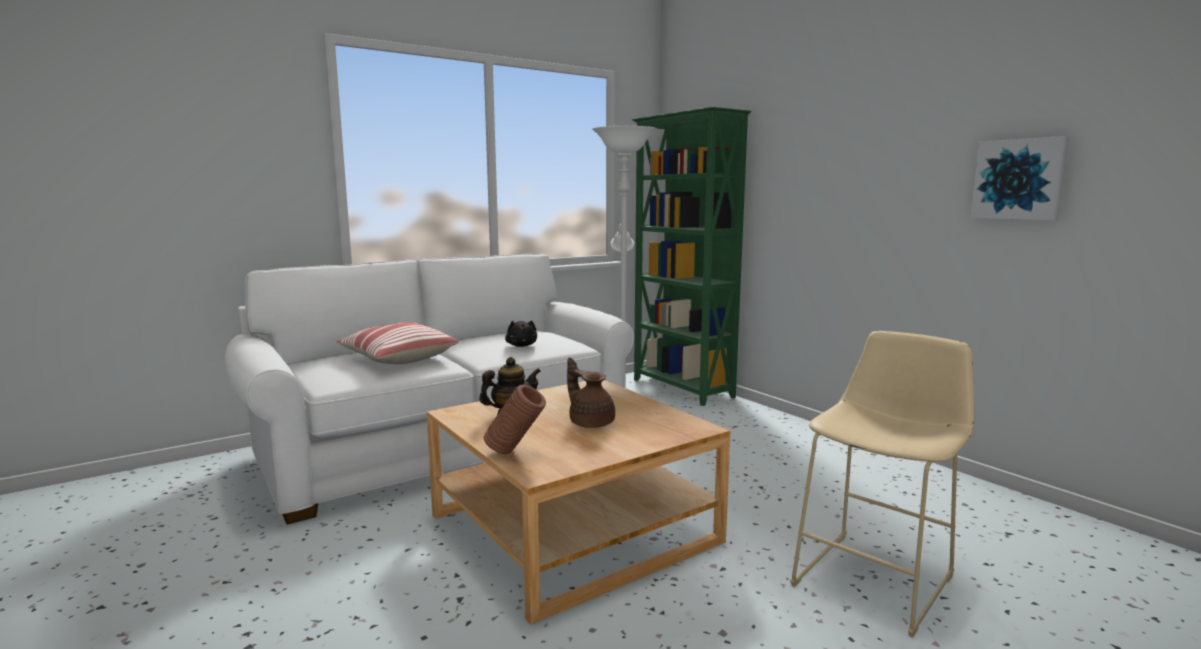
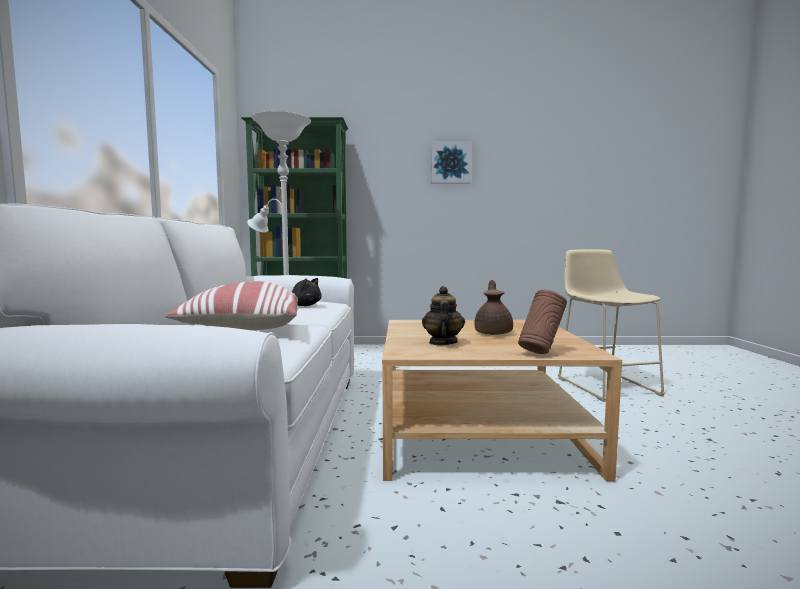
camera: 55 degrees left, 5 degrees down
brown teapot [567,358,615,428] -> brown teapot turned 105 degrees clockwise [474,280,513,335]
picture [970,136,1070,220] -> picture moved to [431,141,472,183]

